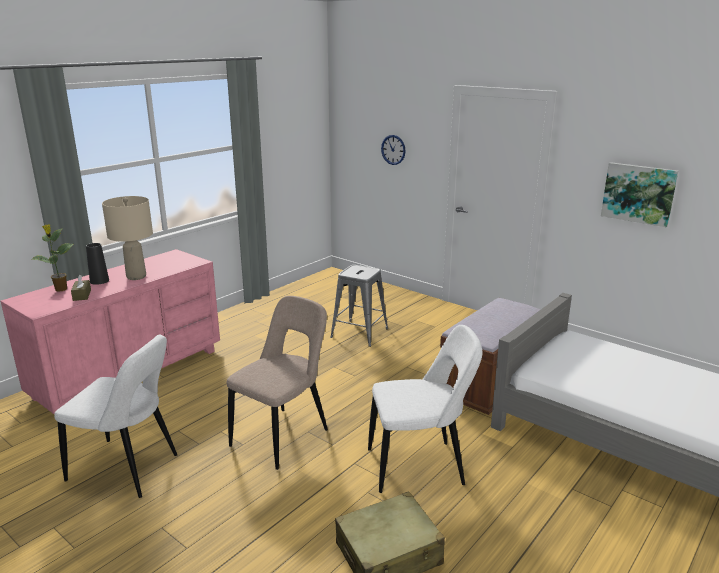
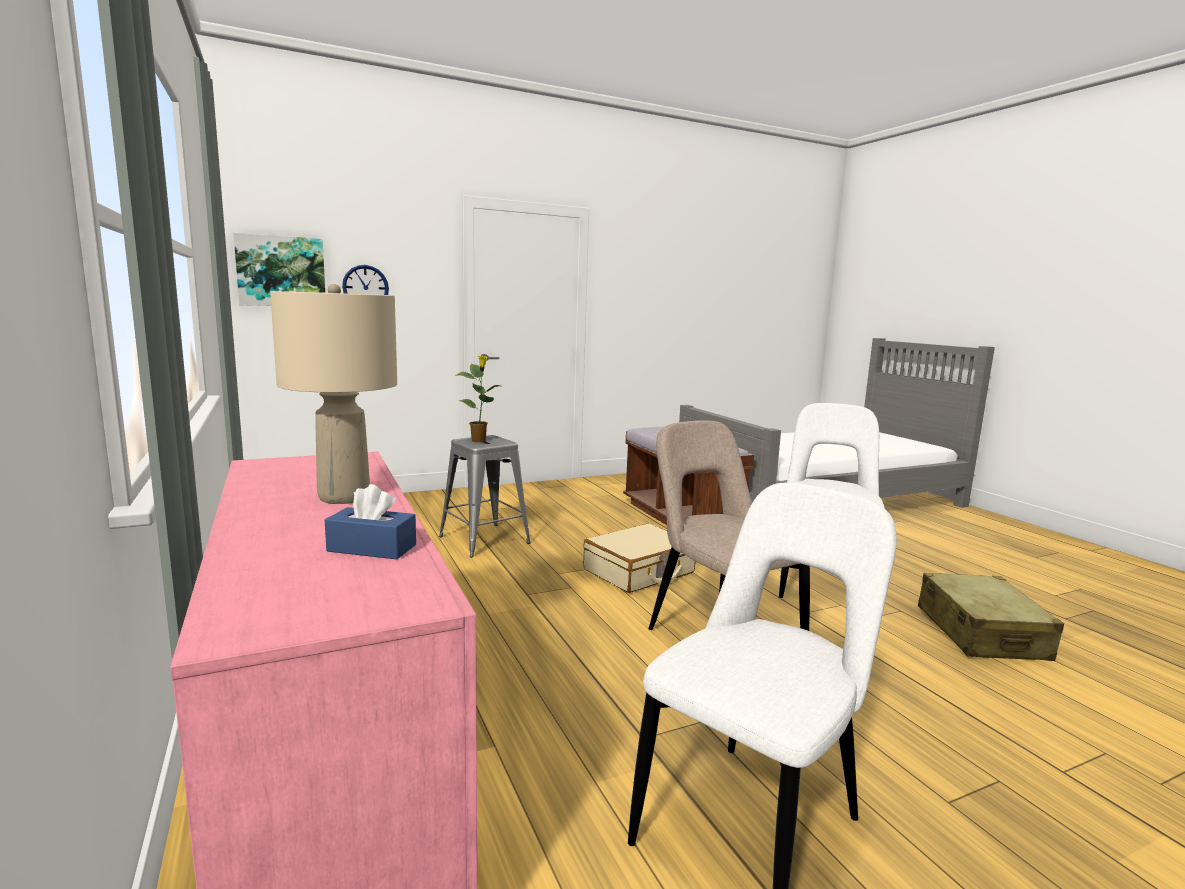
camera: 65 degrees left, 10 degrees down
potted plant [31,224,73,292] -> potted plant moved to [456,356,500,442]
brown tissue box [71,275,91,301] -> blue tissue box [325,484,416,559]
black vase [86,243,109,285] -> none
picture [601,162,678,227] -> picture moved to [234,233,325,306]
none -> beige suitcase [583,523,695,593]

